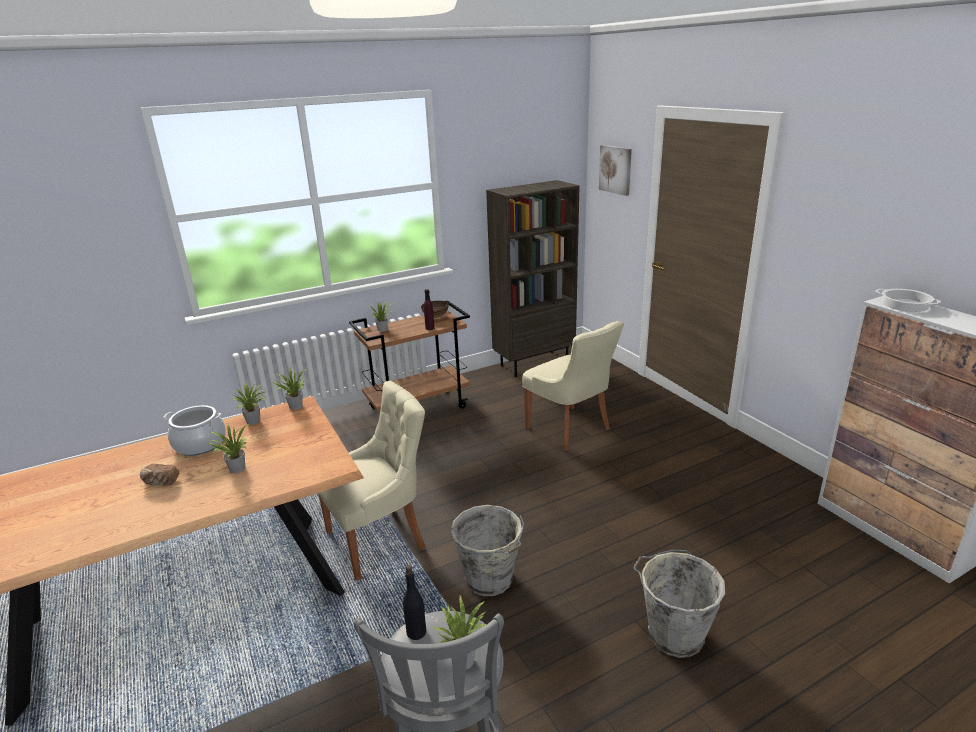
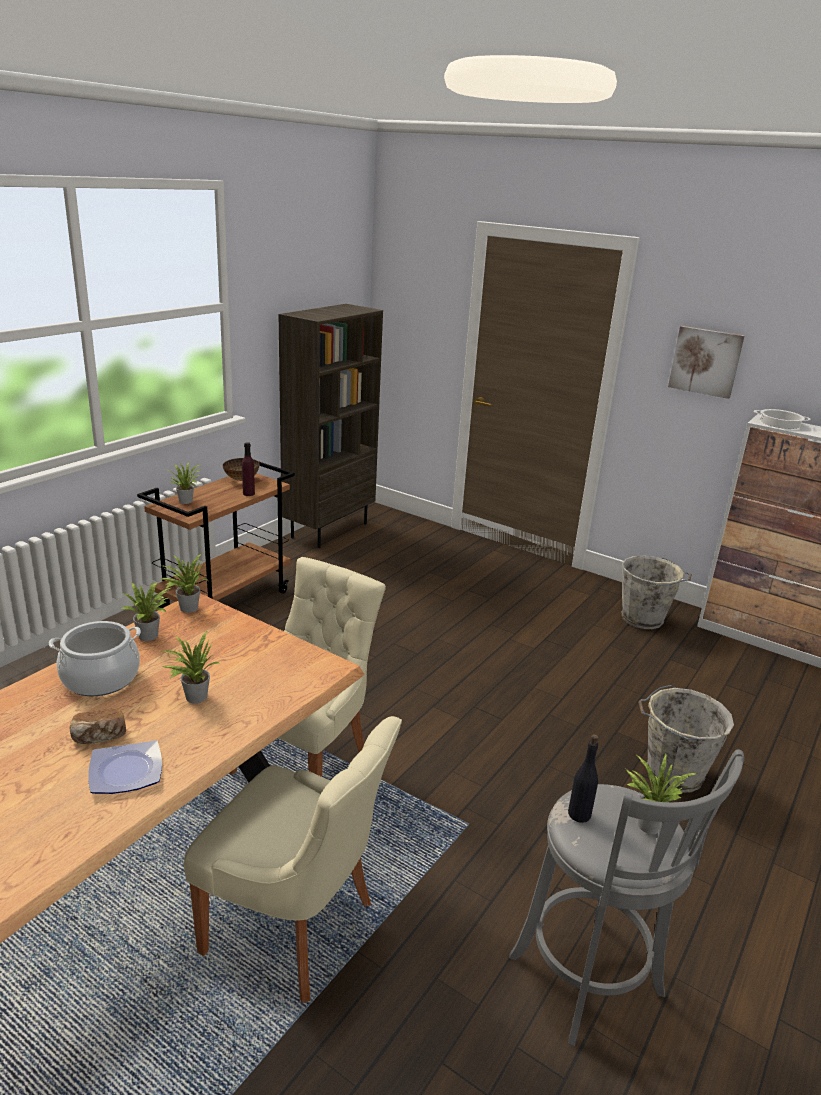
camera: 30 degrees left, 0 degrees up
grey bucket [451,505,524,596] -> grey bucket moved to [621,556,692,629]
beige chair [522,321,624,451] -> beige chair moved to [184,716,402,1003]
picture [599,145,632,196] -> picture moved to [668,326,745,399]
none -> plate [88,740,162,794]

